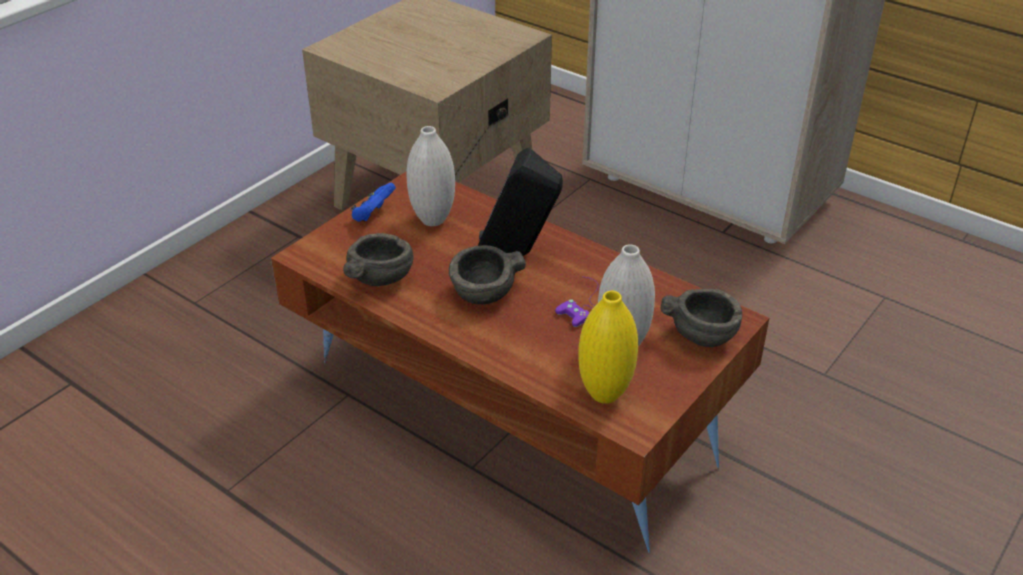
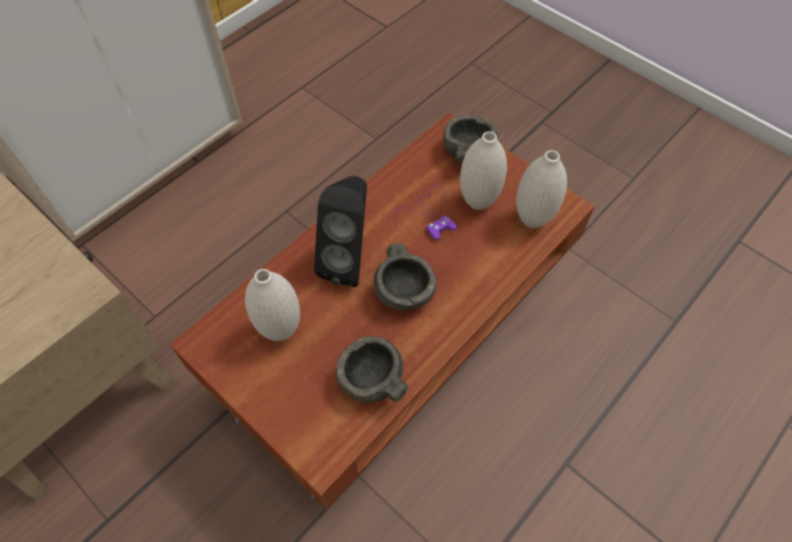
camera: 85 degrees left, 20 degrees up
blue game controller [351,183,396,222] -> none
yellow vase [578,291,638,404] -> white vase [516,150,567,228]

